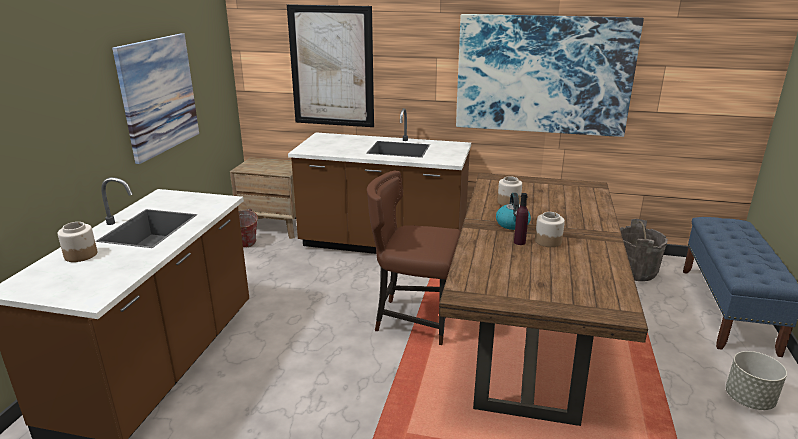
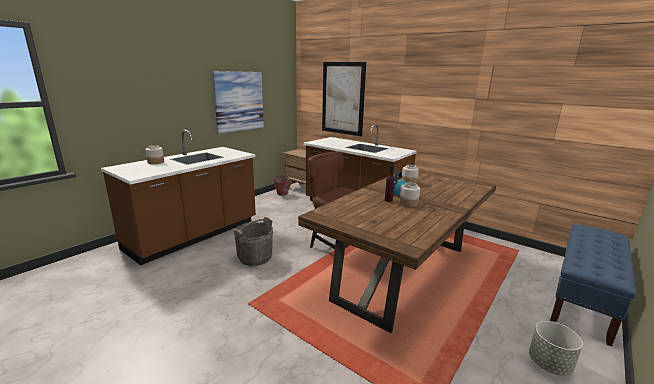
camera: 25 degrees right, 5 degrees down
picture [456,14,644,137] -> none
grey bucket [620,219,668,281] -> grey bucket moved to [234,217,273,266]

